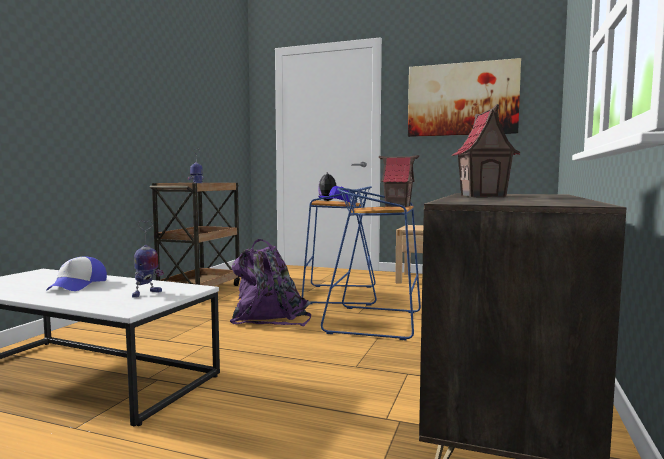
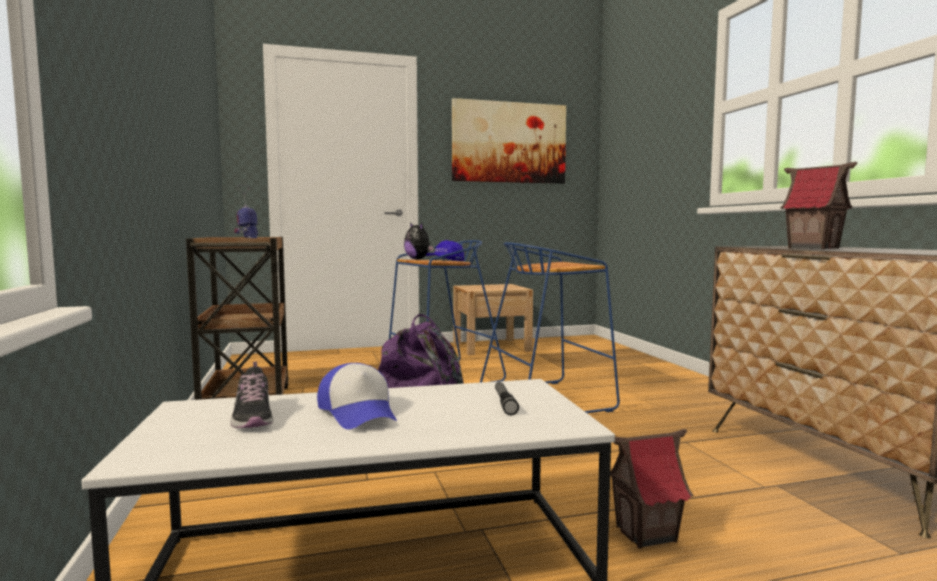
camera: 35 degrees left, 0 degrees up
toy robot [132,221,164,298] -> flashlight [495,382,519,415]
toy house [379,155,419,207] -> toy house moved to [610,429,694,549]
none -> shoe [230,362,273,428]

